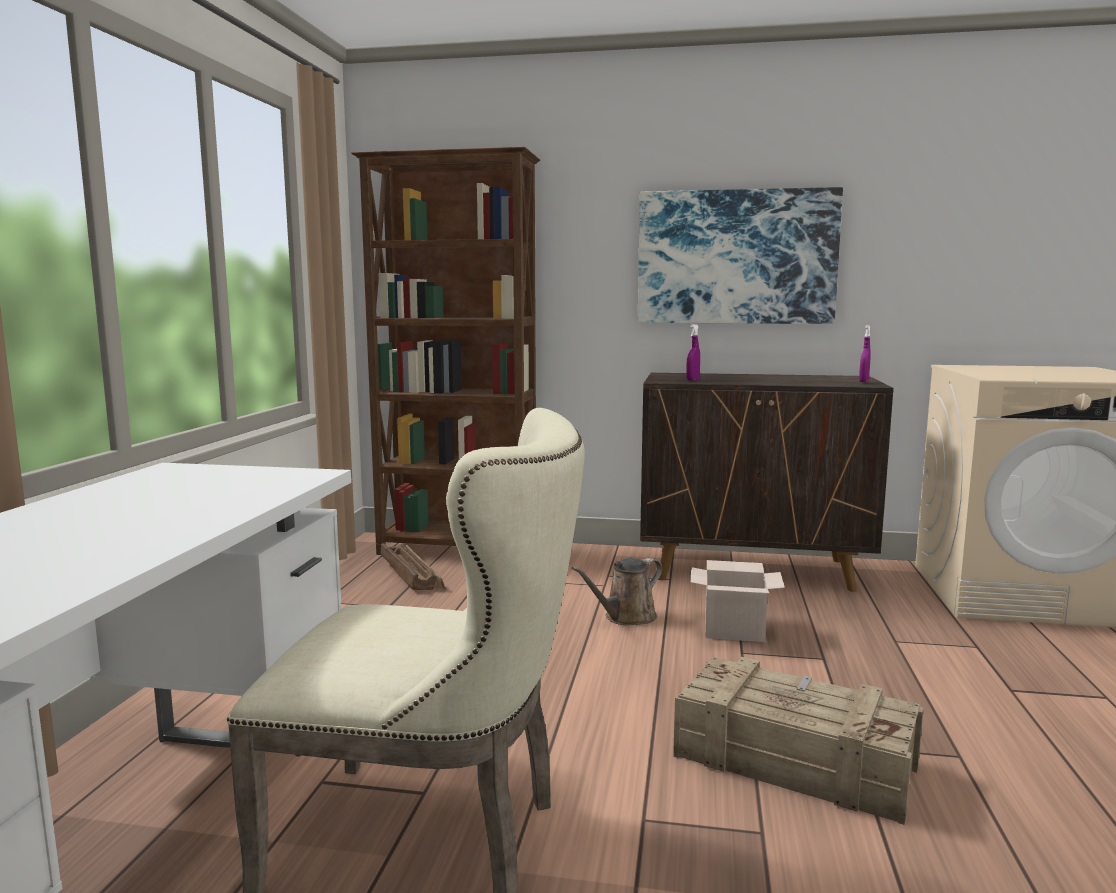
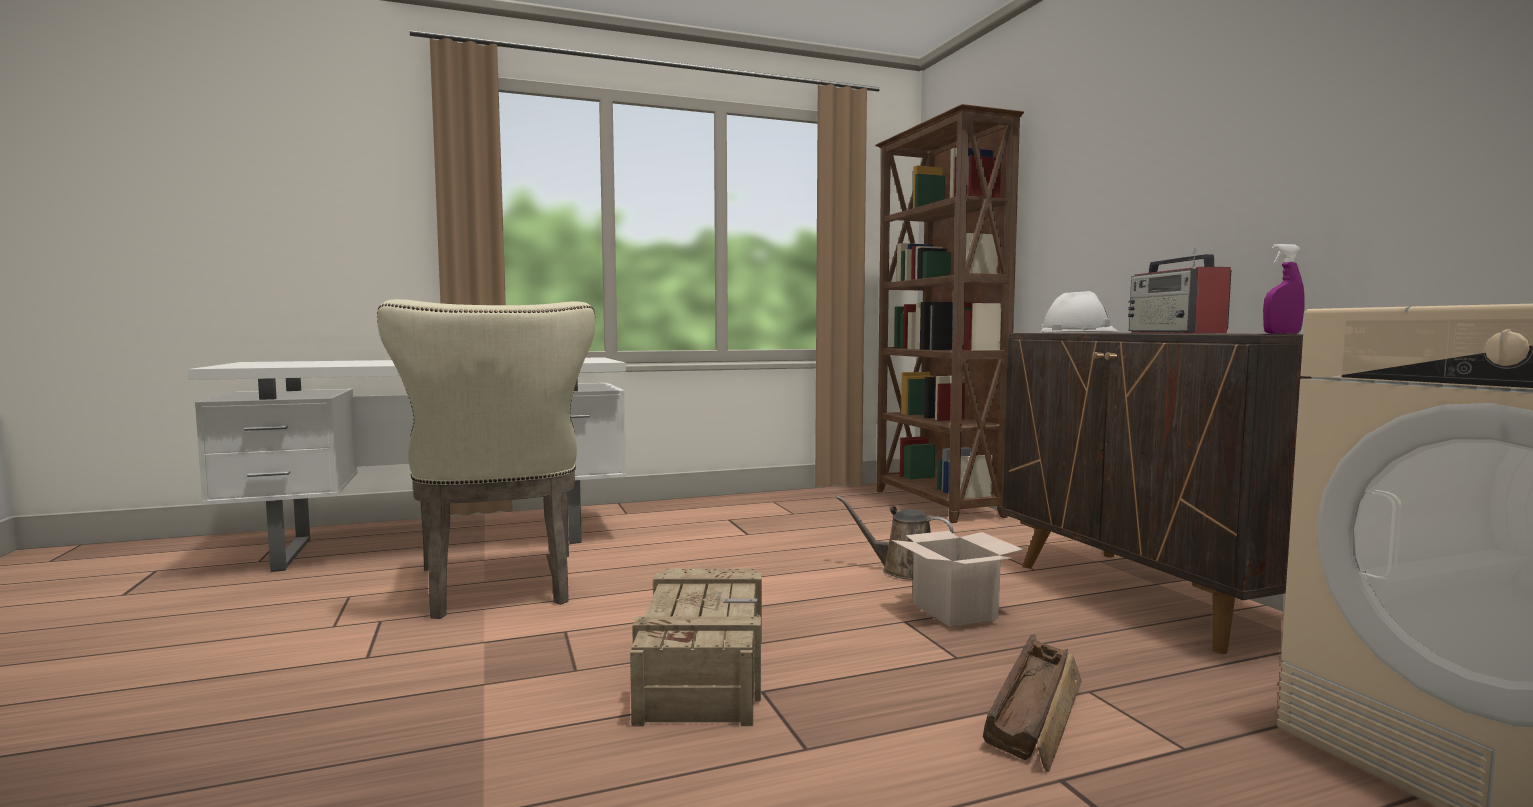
camera: 60 degrees right, 5 degrees down
crate [381,543,445,590] -> crate moved to [983,634,1082,772]
picture [638,187,843,324] -> none
purple spray bottle [686,324,700,380] -> white hard hat [1040,291,1118,333]
none -> radio [1128,248,1231,333]

